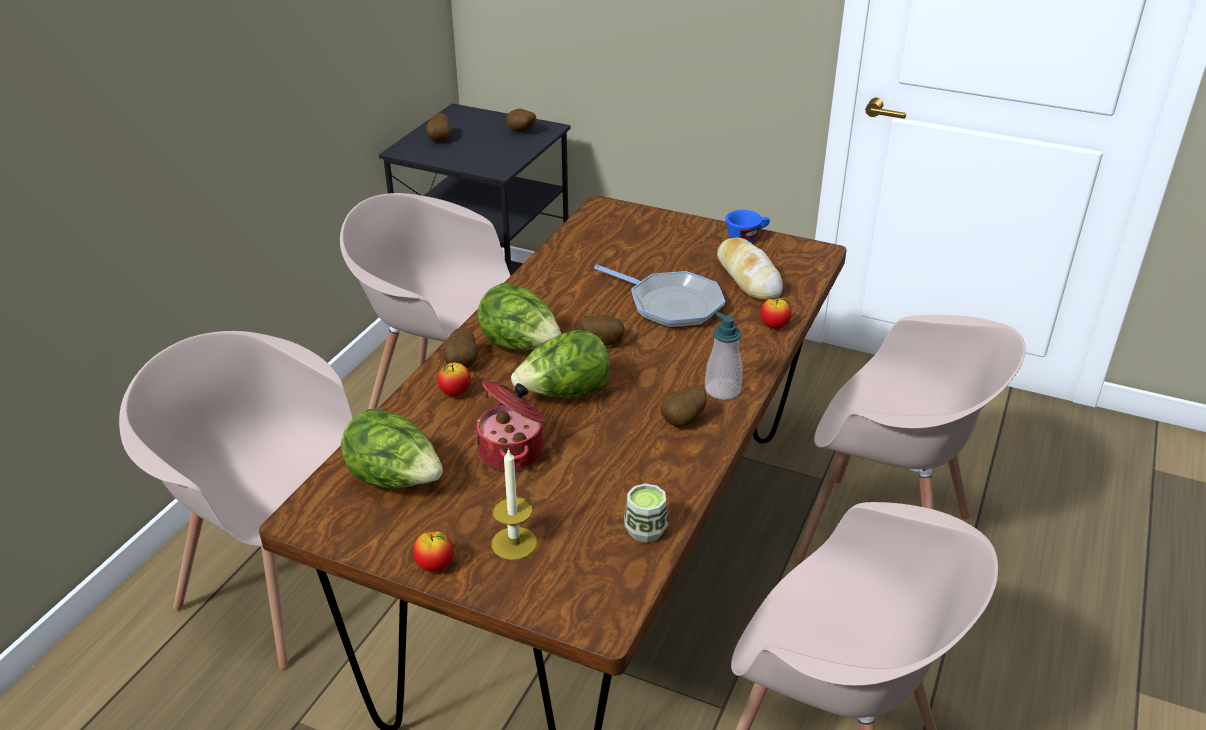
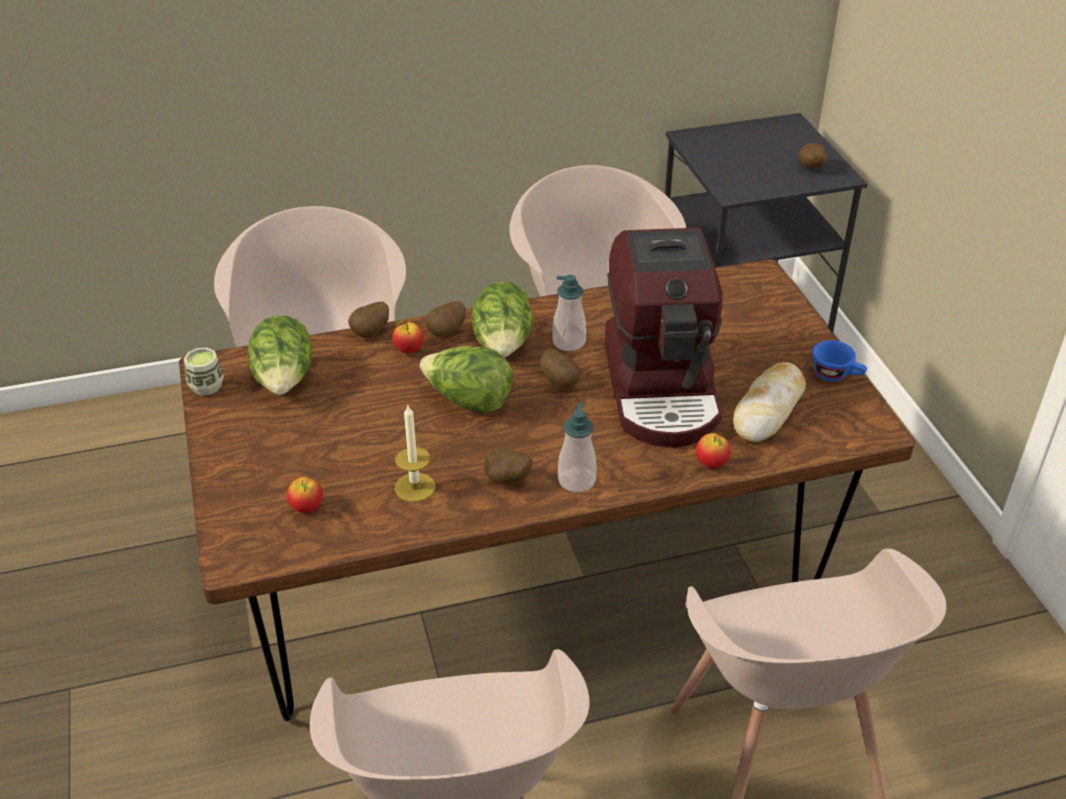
camera: 50 degrees right, 5 degrees up
apple [413,531,454,572] -> apple moved to [287,477,323,513]
potato [426,113,451,142] -> potato moved to [348,301,389,338]
cooking pot [474,380,544,471] -> none
candle [492,448,537,560] -> candle moved to [395,404,435,502]
frying pan [594,265,725,328] -> coffee machine [605,228,722,448]
cup [624,483,668,543] -> cup moved to [184,348,224,395]
none -> soap dispenser [552,275,586,351]

